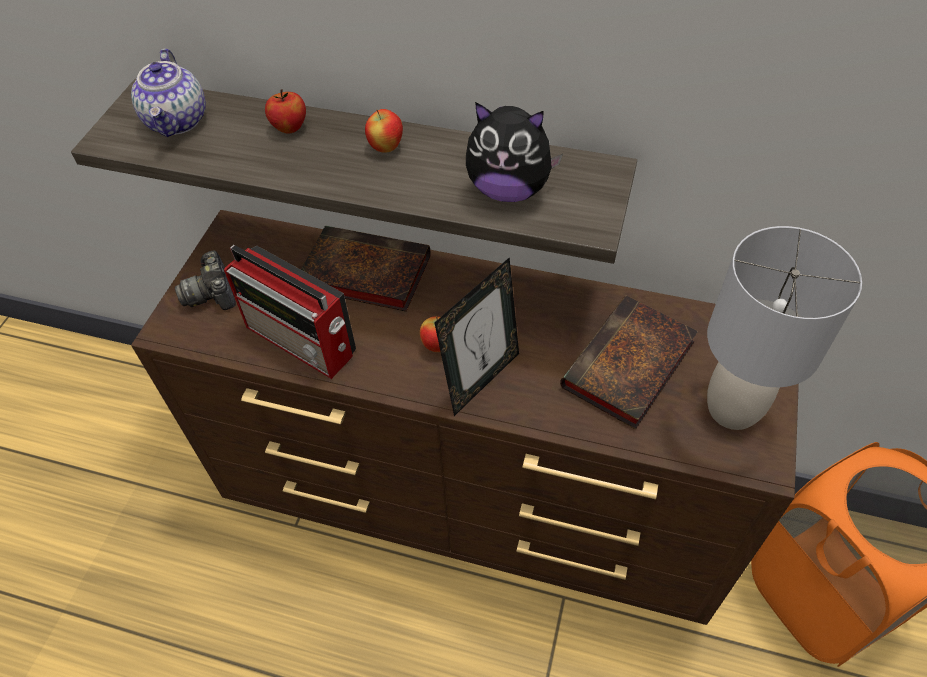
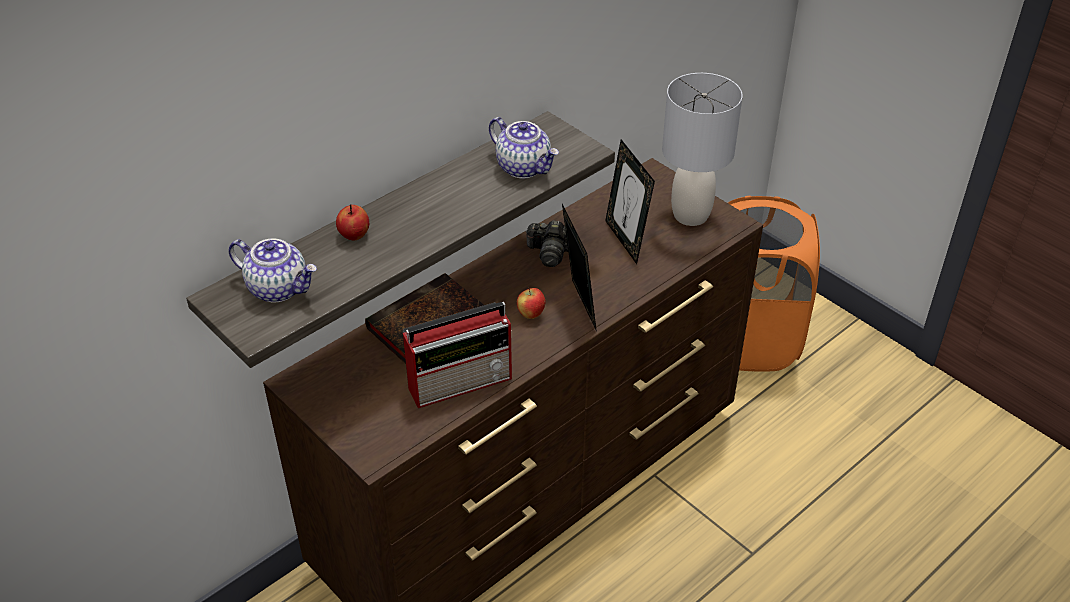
camera: 60 degrees left, 10 degrees down
camera [175,250,236,310] -> camera moved to [525,220,568,267]
apple [365,109,403,153] -> none
plush toy [466,102,563,202] -> teapot [489,117,559,178]
book [560,296,698,429] -> picture frame [605,139,655,264]

